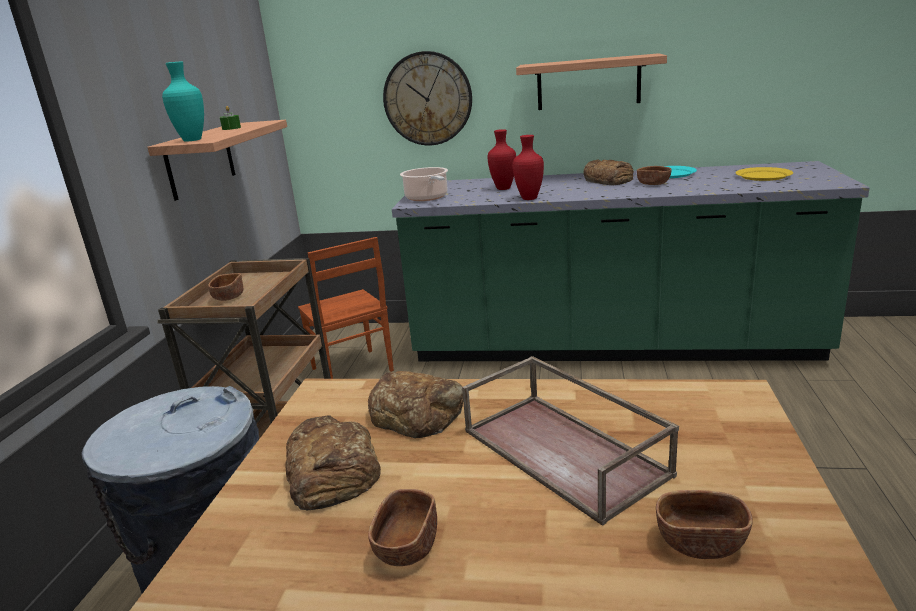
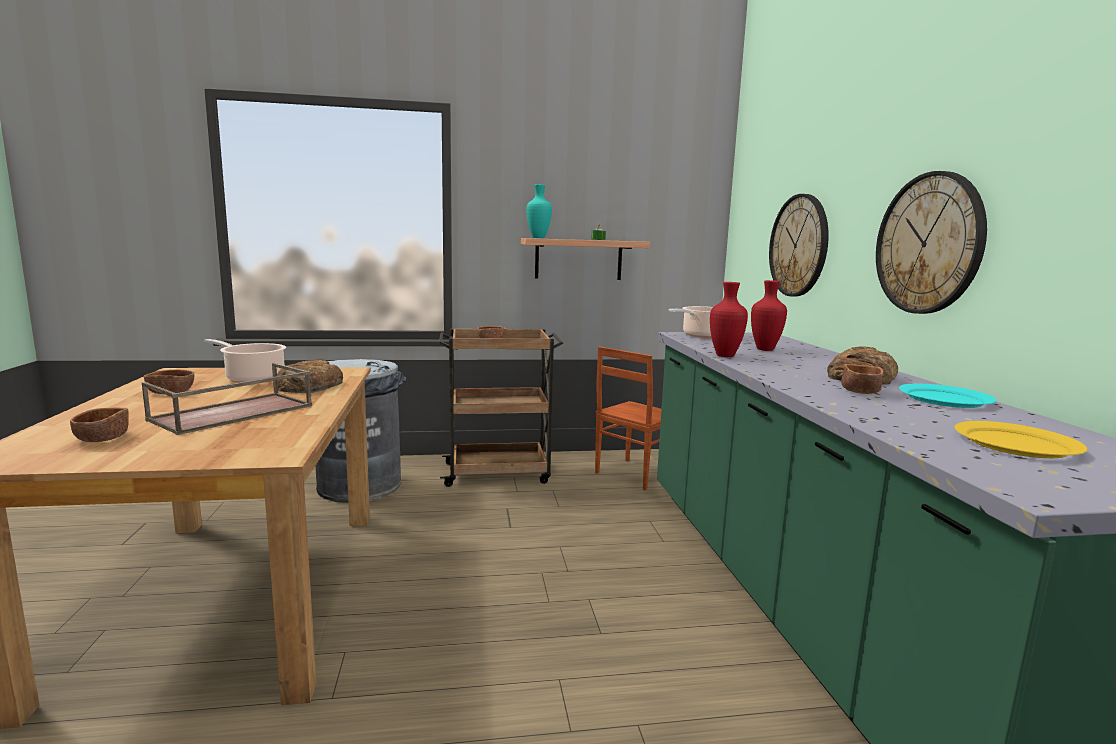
camera: 70 degrees right, 10 degrees down
bread [285,415,381,510] -> cooking pot [204,339,286,383]
shelf [516,53,667,110] -> wall clock [876,171,987,314]

